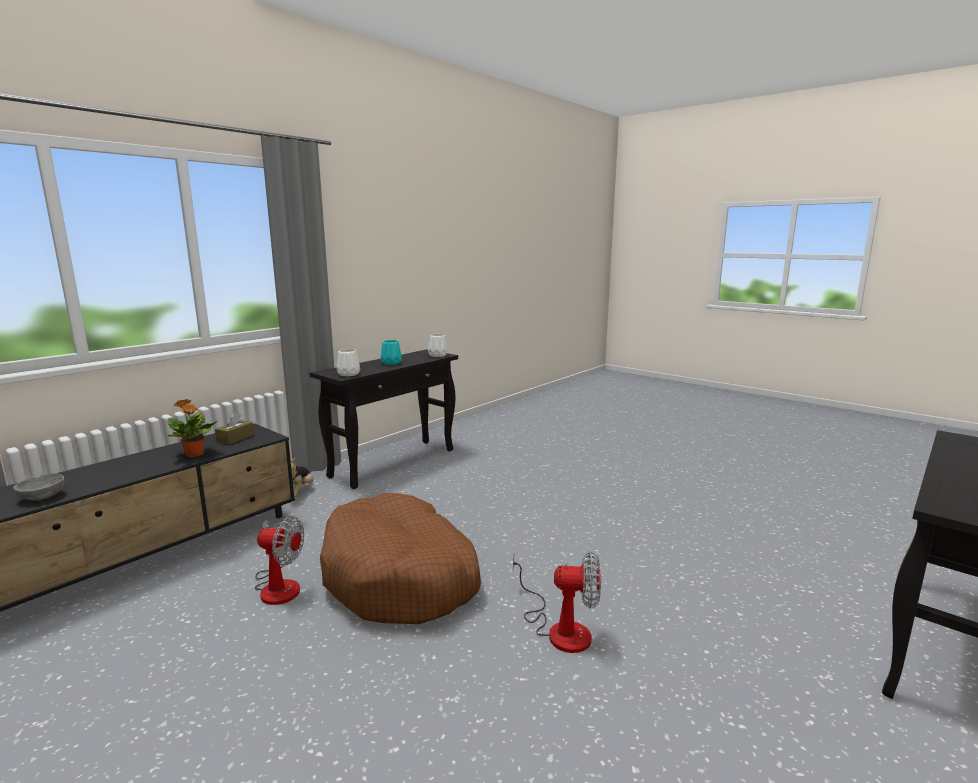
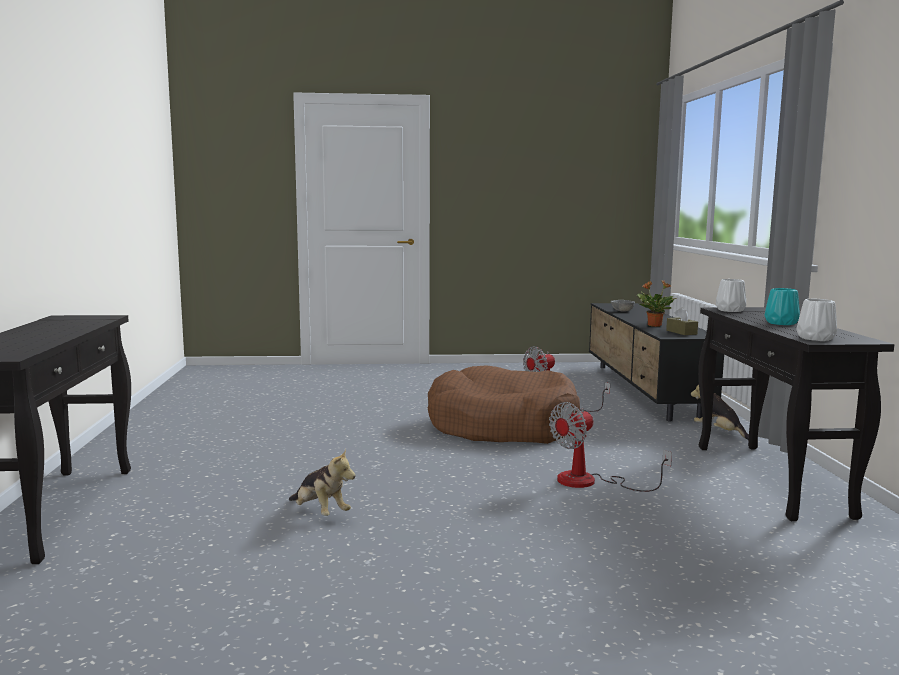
camera: 135 degrees right, 5 degrees down
fan [513,552,601,653] -> fan moved to [549,402,672,492]
none -> plush toy [289,449,356,516]

